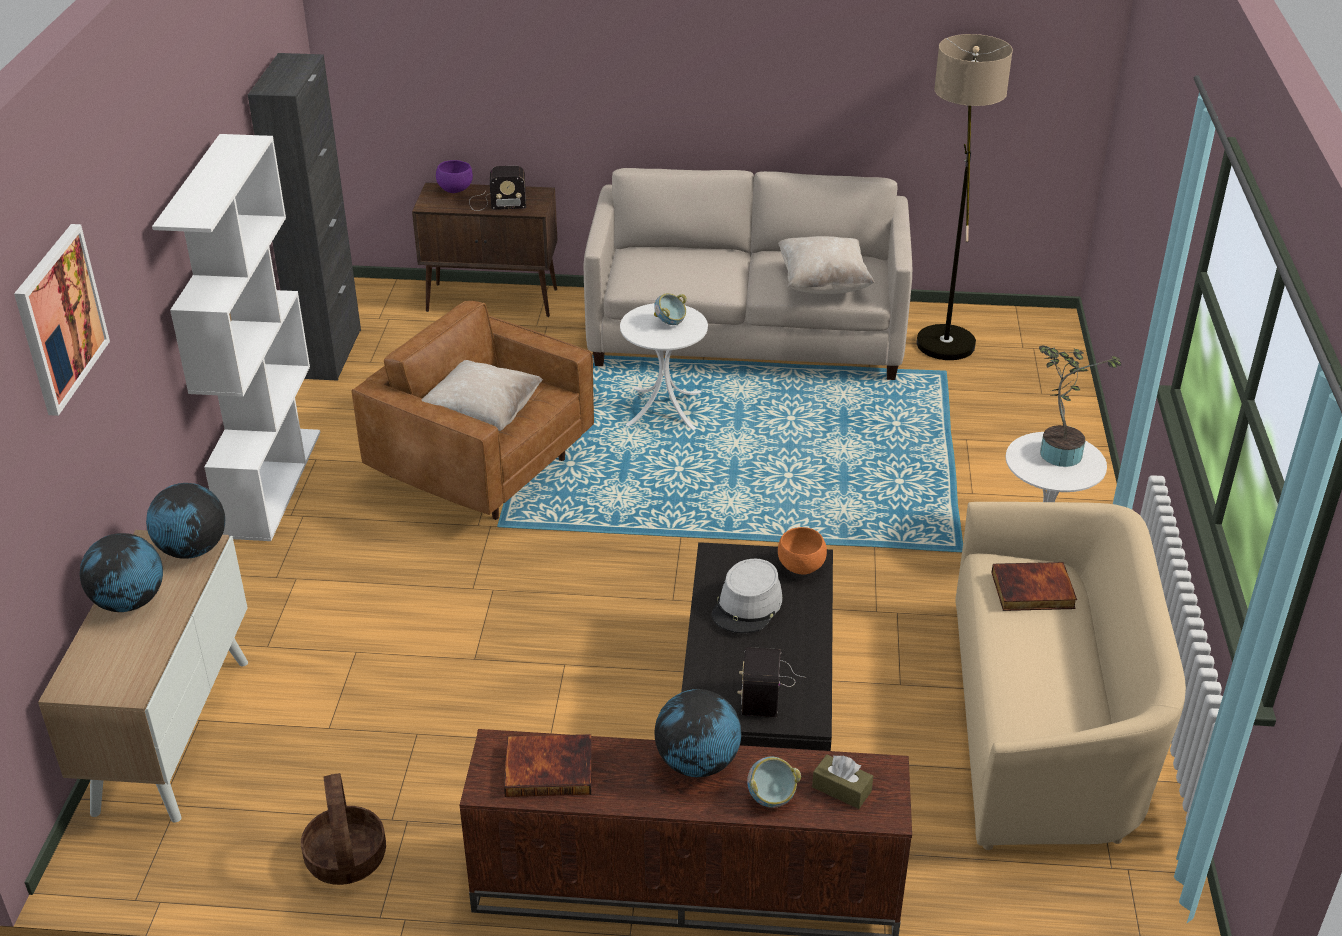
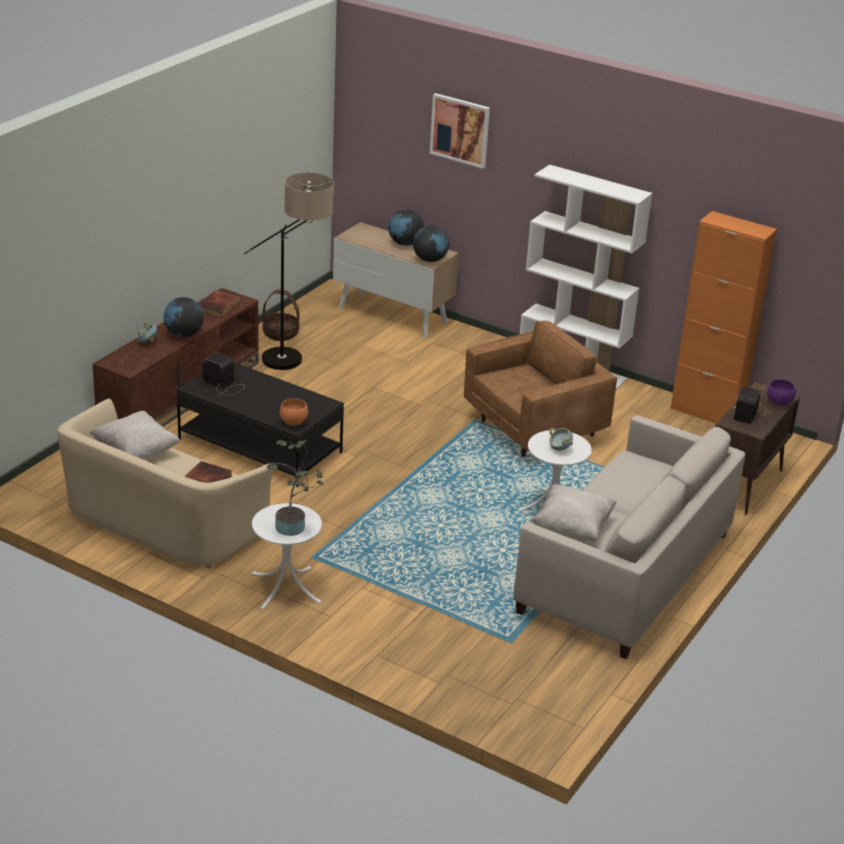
camera: 115 degrees right, 5 degrees down
black cabinet [248,53,361,381] -> orange cabinet [670,211,777,424]
beige pillow [422,360,543,431] -> beige pillow moved to [89,411,180,460]
grey hat [712,559,782,633] -> none
brown tissue box [812,755,873,809] -> none
floor lamp [917,34,1013,360] -> floor lamp moved to [244,172,334,370]

